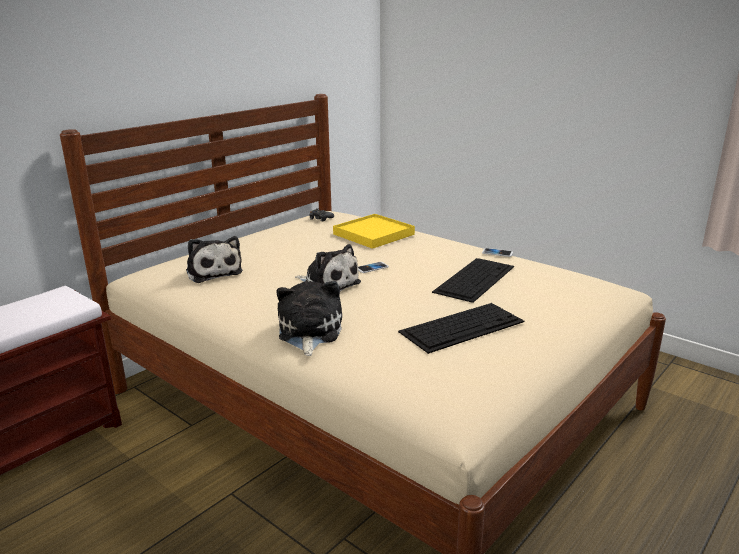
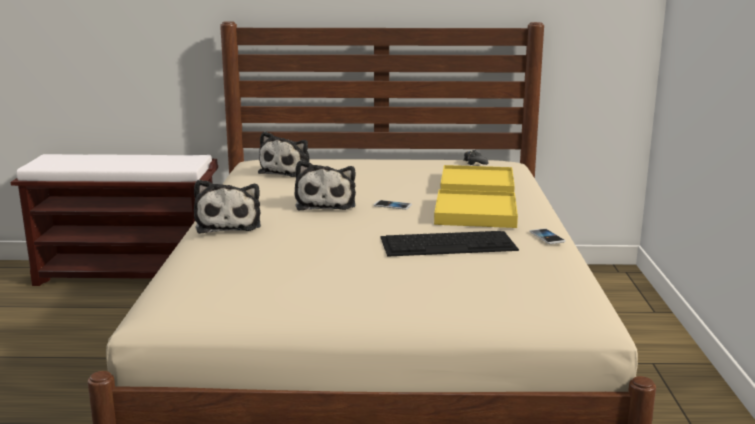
camera: 50 degrees right, 5 degrees down
plush toy [276,281,342,356] -> plush toy turned 120 degrees clockwise [194,180,261,234]
keyboard [398,303,525,354] -> none
none -> yellow tray [434,190,518,228]

